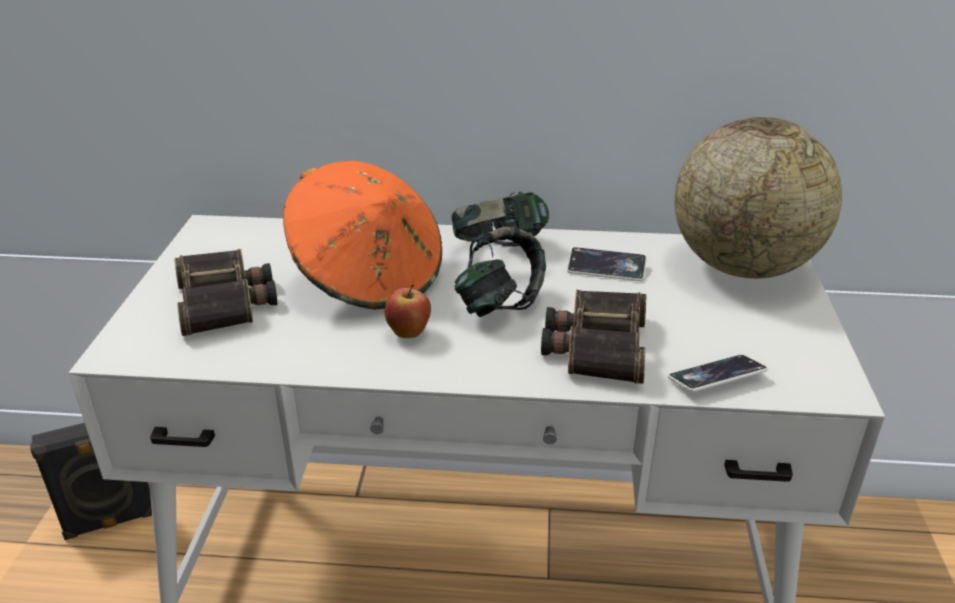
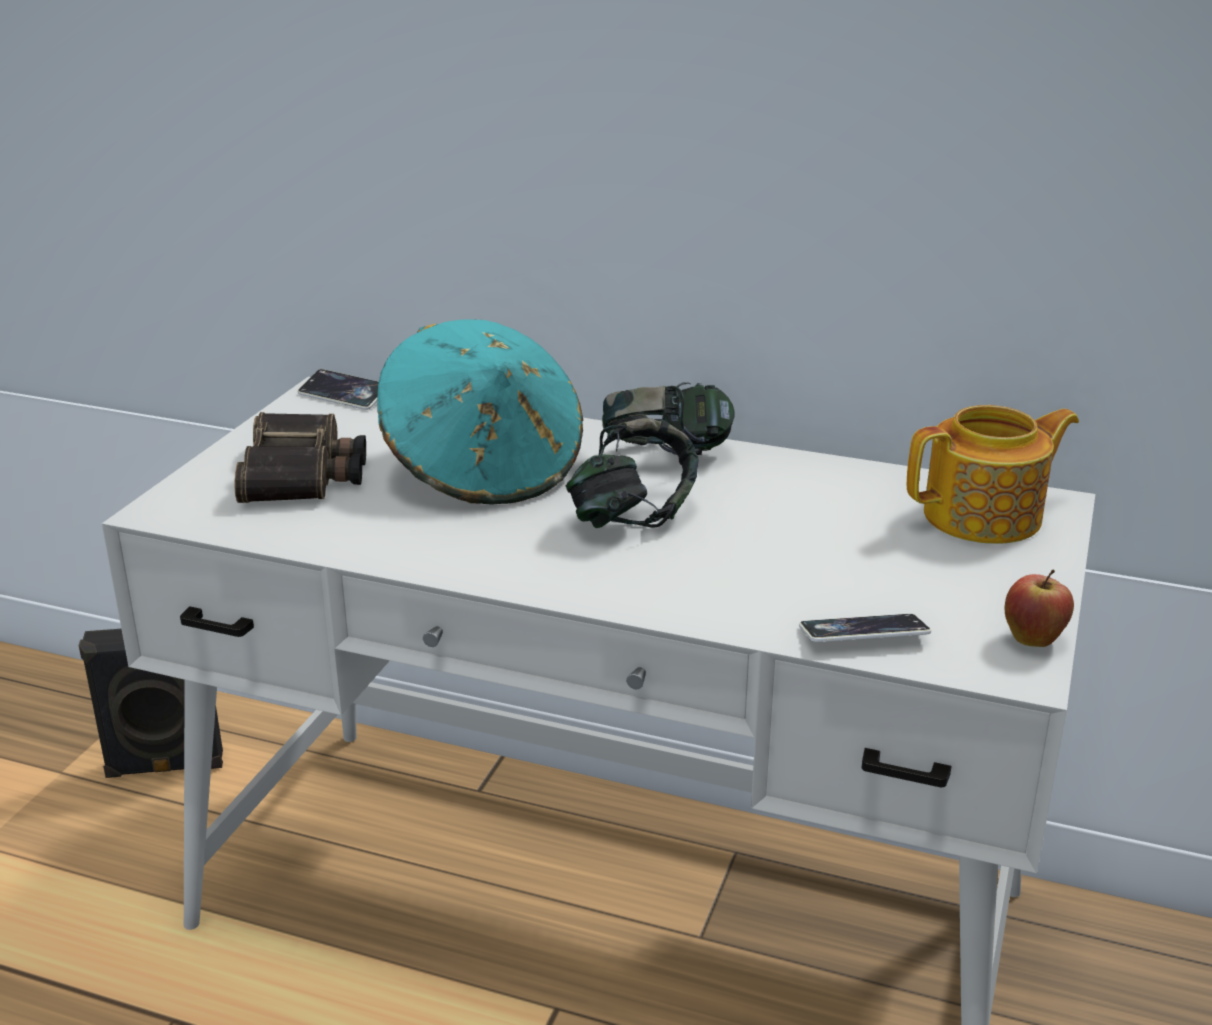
camera: 15 degrees right, 5 degrees down
orange hat [283,161,442,310] -> turquoise hat [377,319,583,504]
apple [385,284,431,338] -> apple moved to [1005,569,1074,647]
binoculars [541,290,646,384] -> none
phone [567,247,647,281] -> phone moved to [297,369,379,410]
globe [674,117,842,279] -> teapot [907,405,1079,544]

